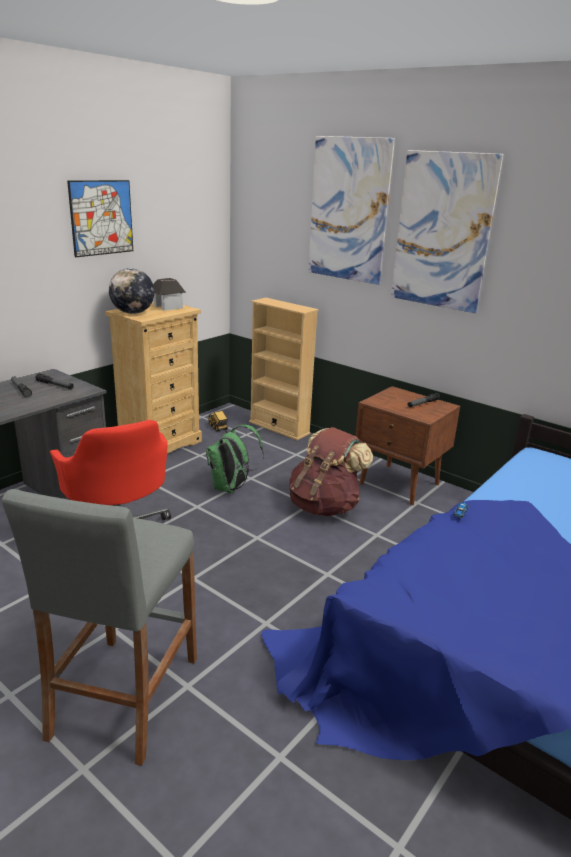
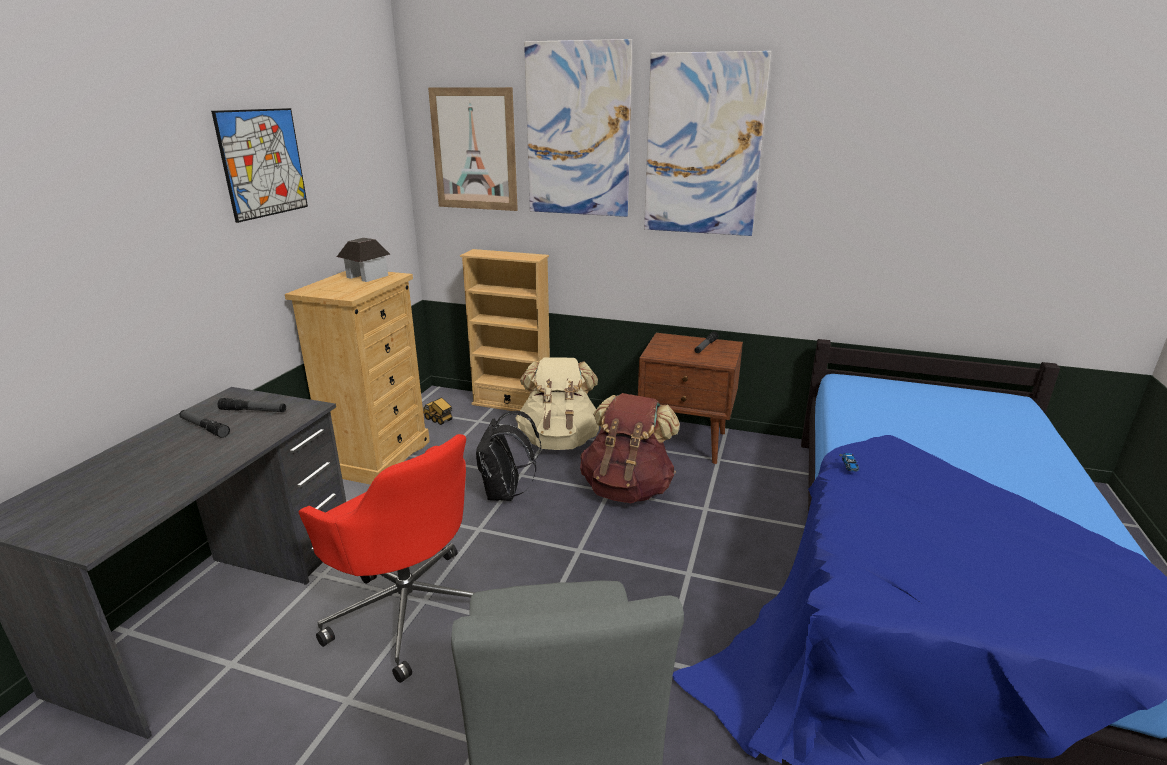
camera: 20 degrees left, 0 degrees up
globe [109,268,154,314] -> none
green backpack [206,425,264,493] -> black backpack [476,411,541,501]
none -> picture [428,87,518,211]
none -> beige backpack [516,357,599,450]

